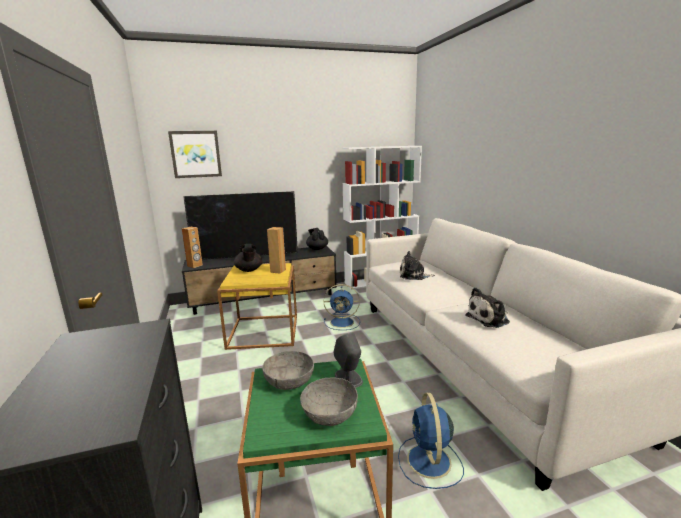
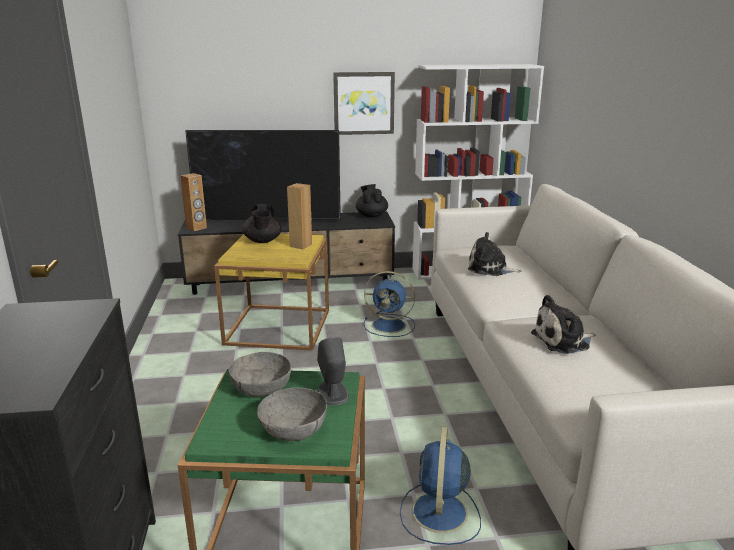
camera: 10 degrees right, 5 degrees up
picture [168,131,222,178] -> picture moved to [333,72,395,135]

